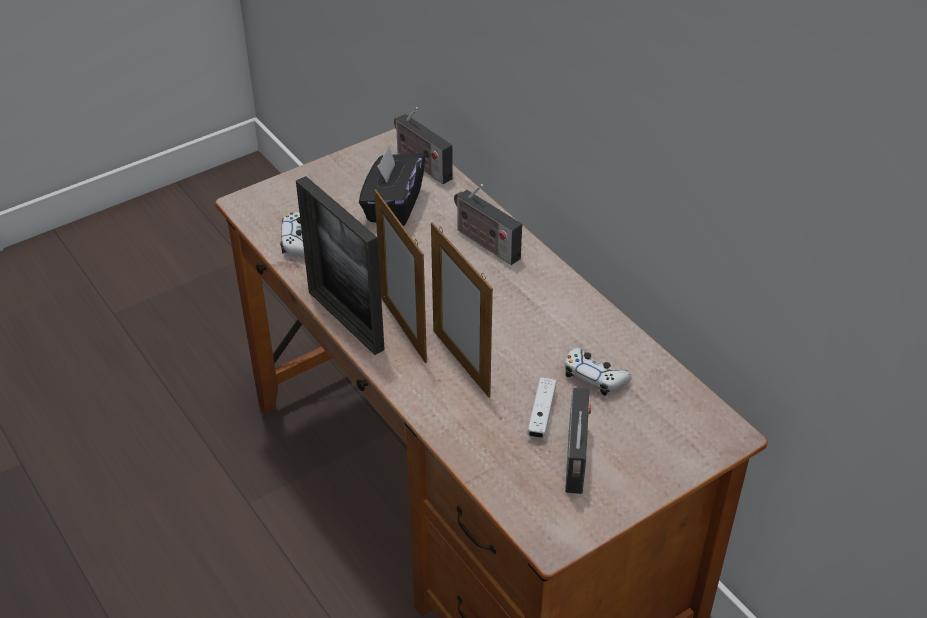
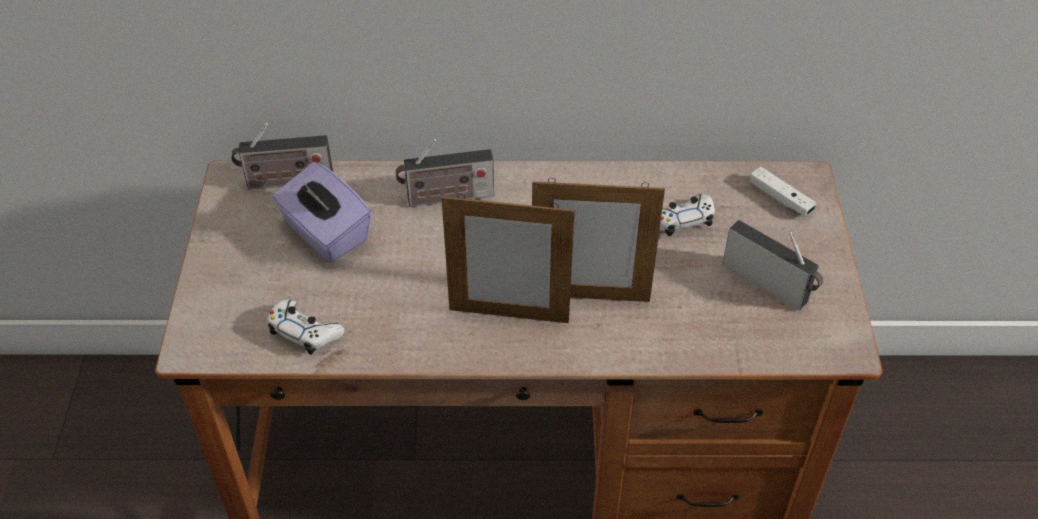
camera: 55 degrees left, 5 degrees up
picture frame [296,176,385,355] -> none
black tissue box [359,147,425,226] -> purple tissue box [272,162,372,262]
white game controller [527,377,556,438] -> white game controller moved to [749,166,816,216]

